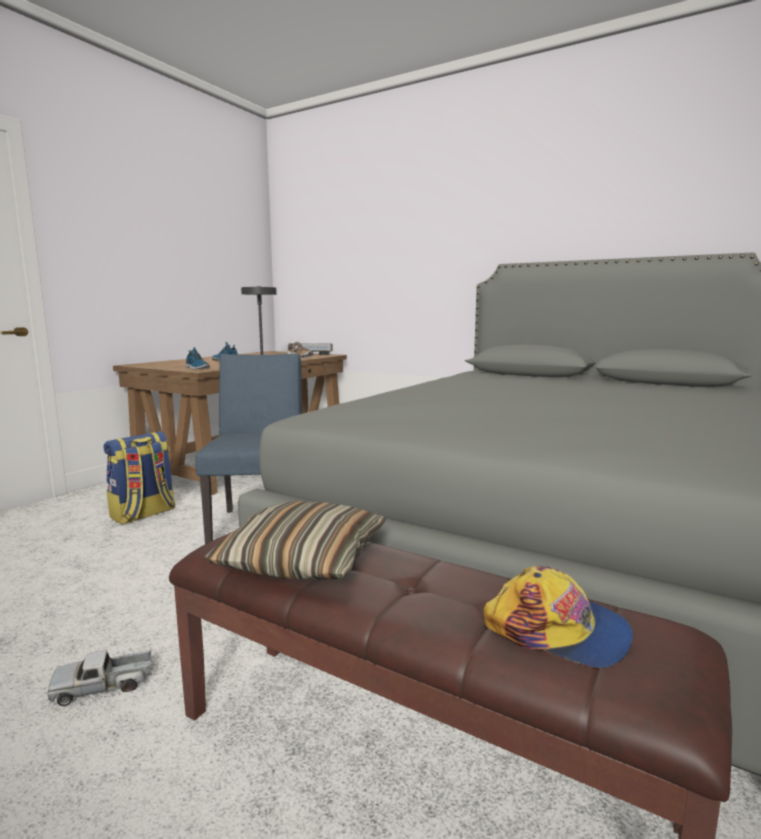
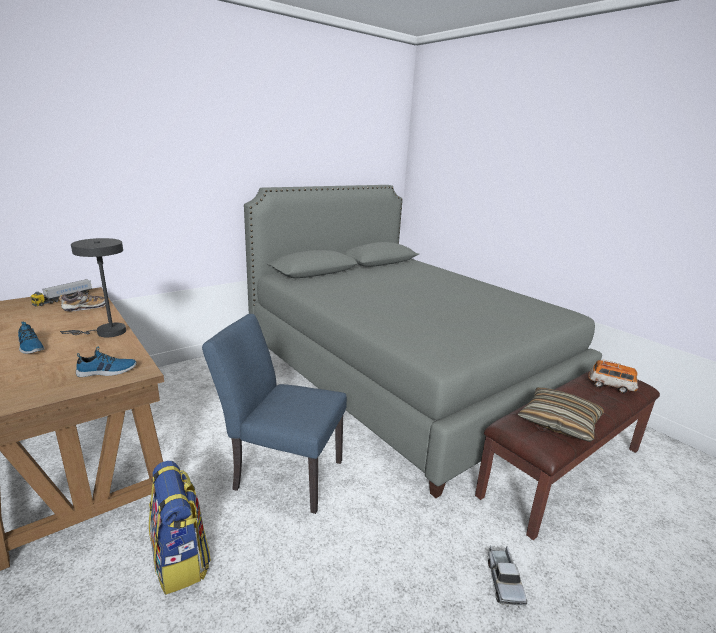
camera: 70 degrees left, 10 degrees up
cap [483,566,633,668] -> toy car [588,359,638,393]

